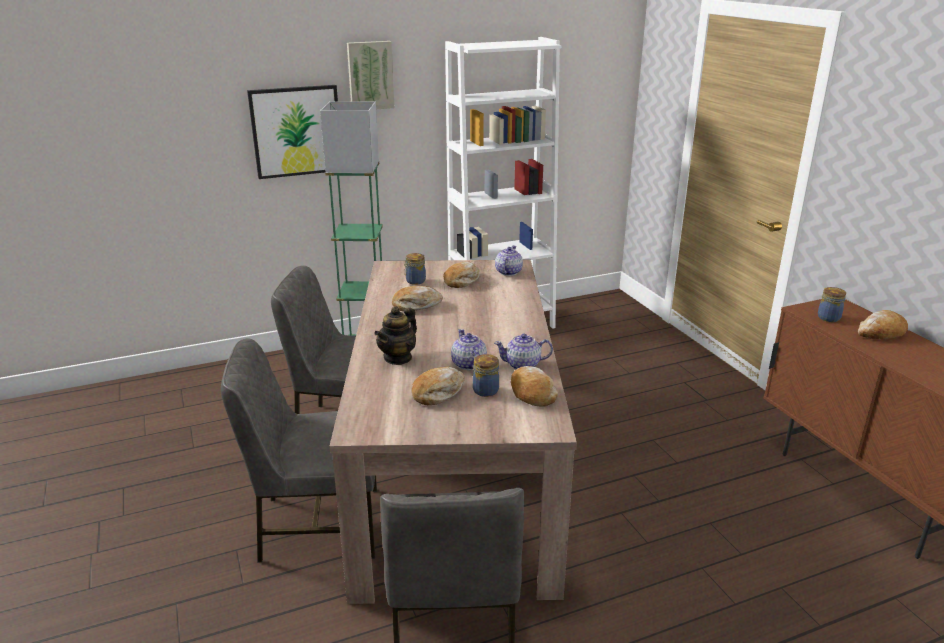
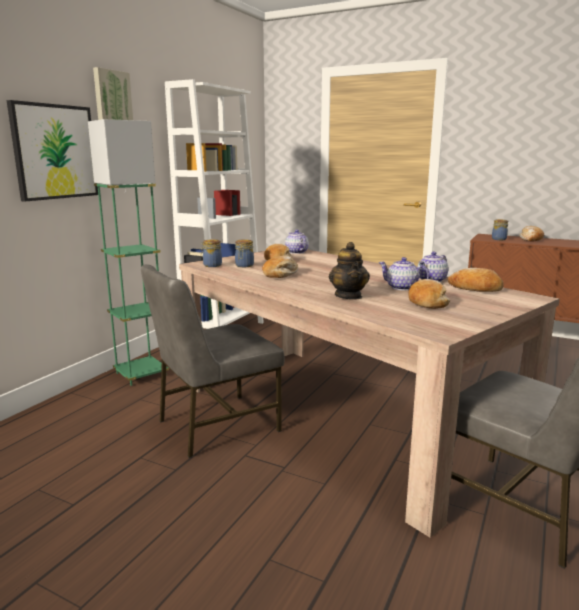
camera: 40 degrees left, 10 degrees down
grey chair [221,339,377,563] -> none
jar [473,354,499,397] -> jar moved to [201,239,222,267]

